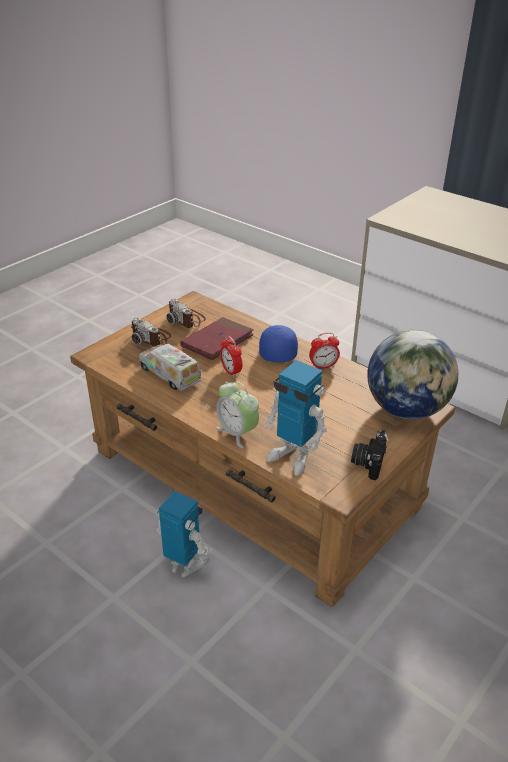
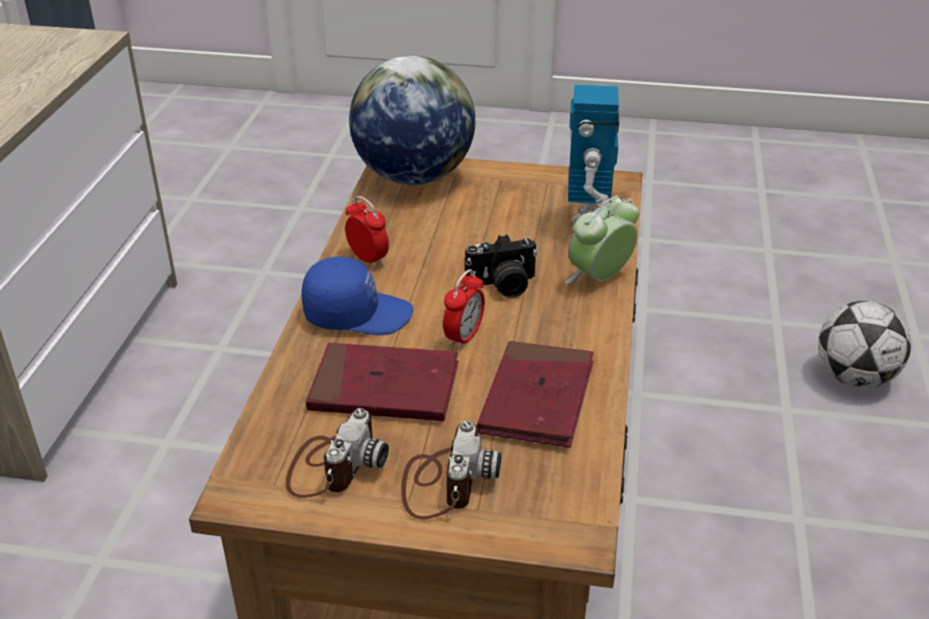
camera: 120 degrees left, 0 degrees up
toy truck [139,344,202,391] -> red book [477,341,594,448]
toy robot [156,491,212,577] -> none
alarm clock [216,381,259,448] -> alarm clock turned 150 degrees counterclockwise [565,196,639,284]
blue cap [259,325,298,362] -> blue cap turned 150 degrees counterclockwise [301,257,413,335]
camera [351,430,389,480] -> camera moved to [465,234,538,298]
none -> football [818,301,911,388]

